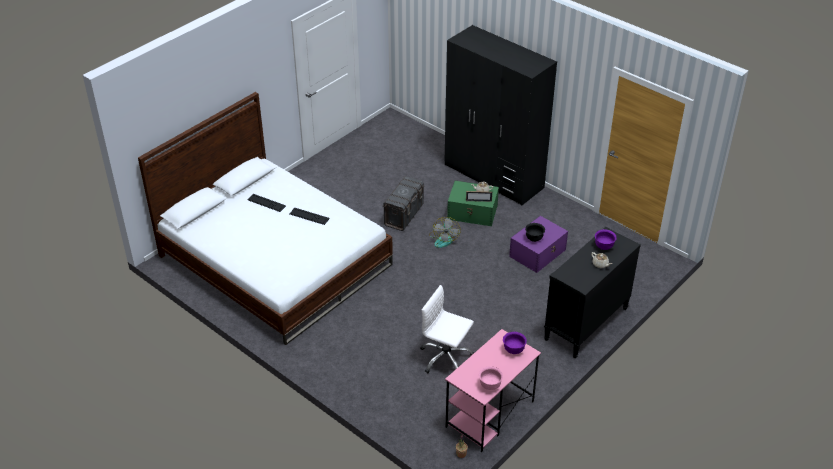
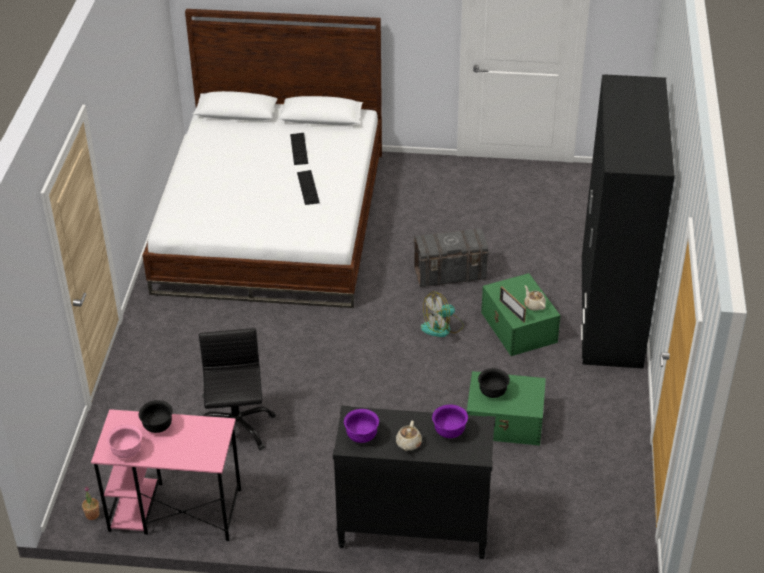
camera: 55 degrees right, 0 degrees up
white office chair [420,285,474,374] -> black office chair [199,328,276,451]
purple bowl [503,332,527,354] -> purple bowl moved to [344,409,379,443]
purple storage box [509,216,568,273] -> green storage box [467,371,546,446]
none -> black bowl [139,400,173,433]

